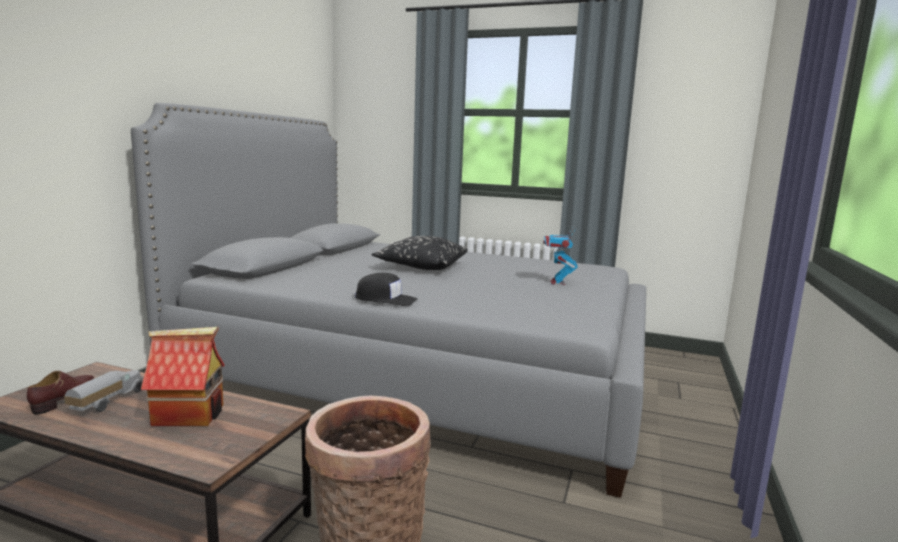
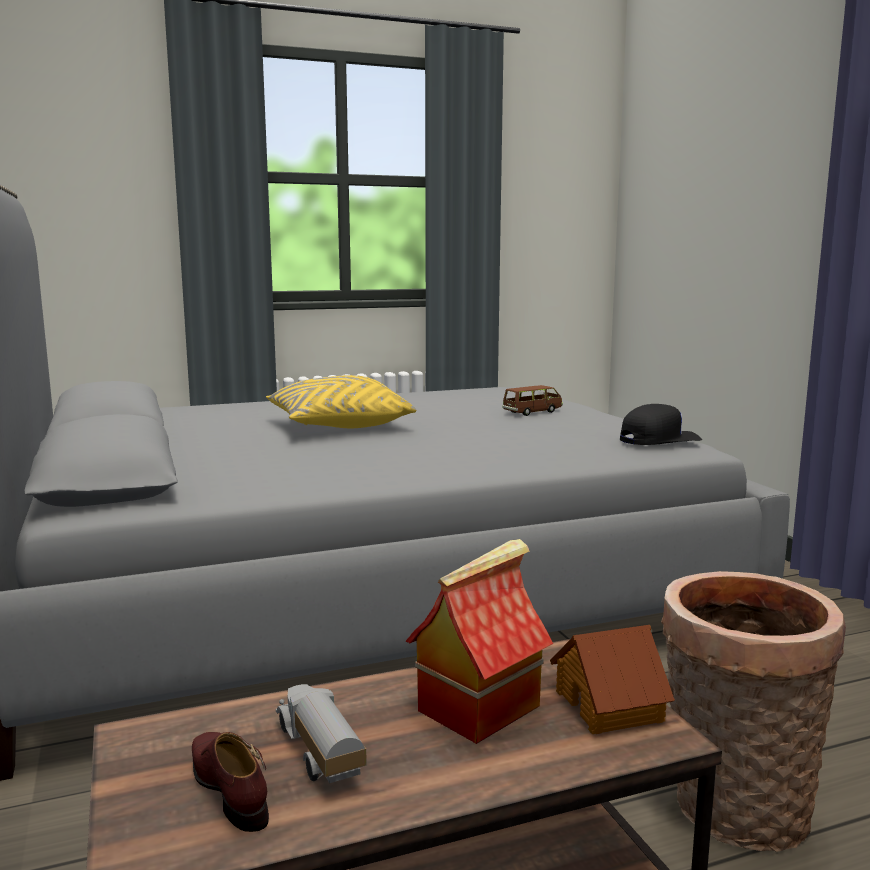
camera: 40 degrees left, 0 degrees up
black cap [355,273,418,306] -> black cap moved to [620,404,702,445]
black pillow [372,236,468,270] -> yellow pillow [266,375,416,428]
toy robot [543,226,578,285] -> brown toy car [502,385,563,416]
none -> toy house [550,625,675,734]

